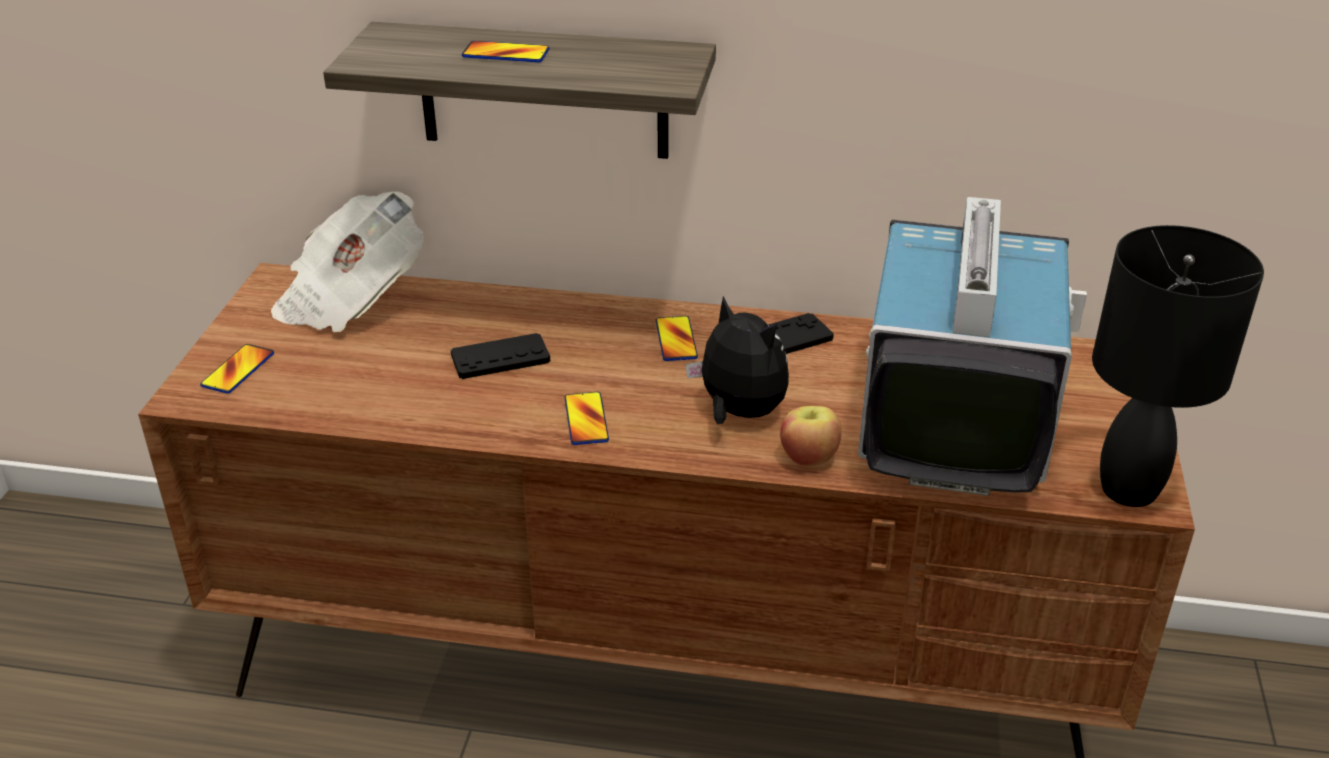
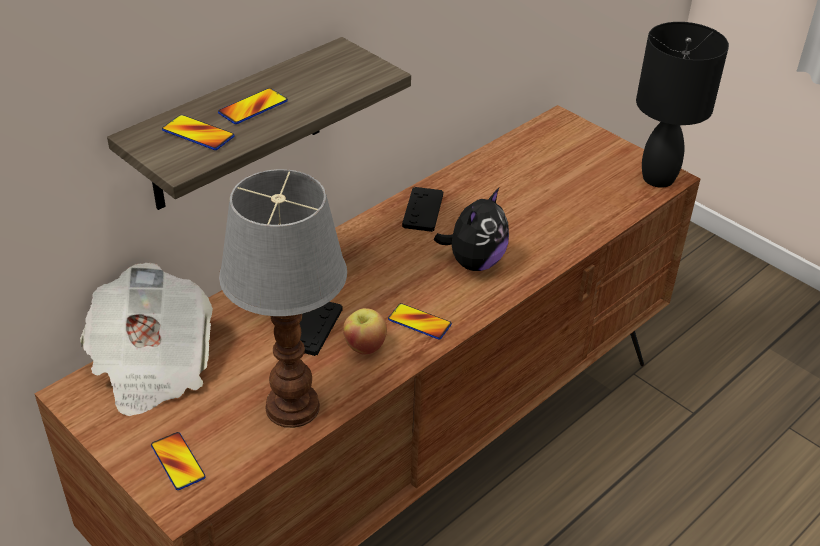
camera: 55 degrees left, 5 degrees up
phone [656,316,698,361] -> phone moved to [162,115,234,150]
plush toy [686,296,789,424] -> plush toy turned 135 degrees clockwise [434,188,509,271]
apple [780,406,842,466] -> apple moved to [343,308,387,355]
television [858,197,1087,496] -> none
none -> table lamp [219,169,347,428]

